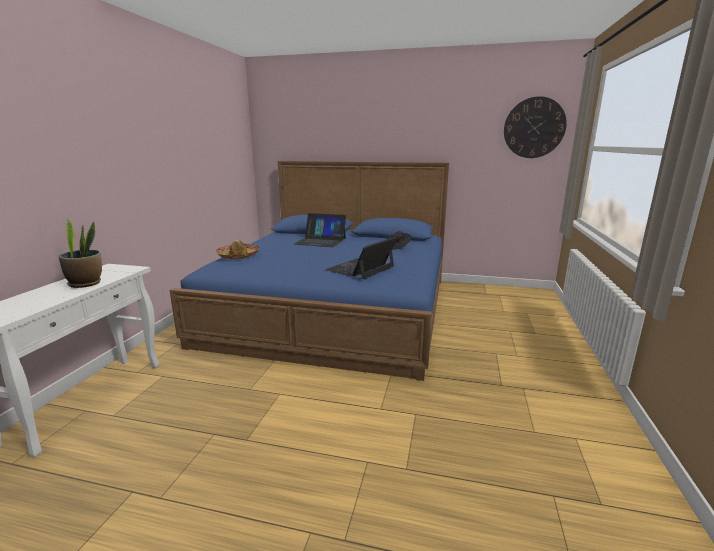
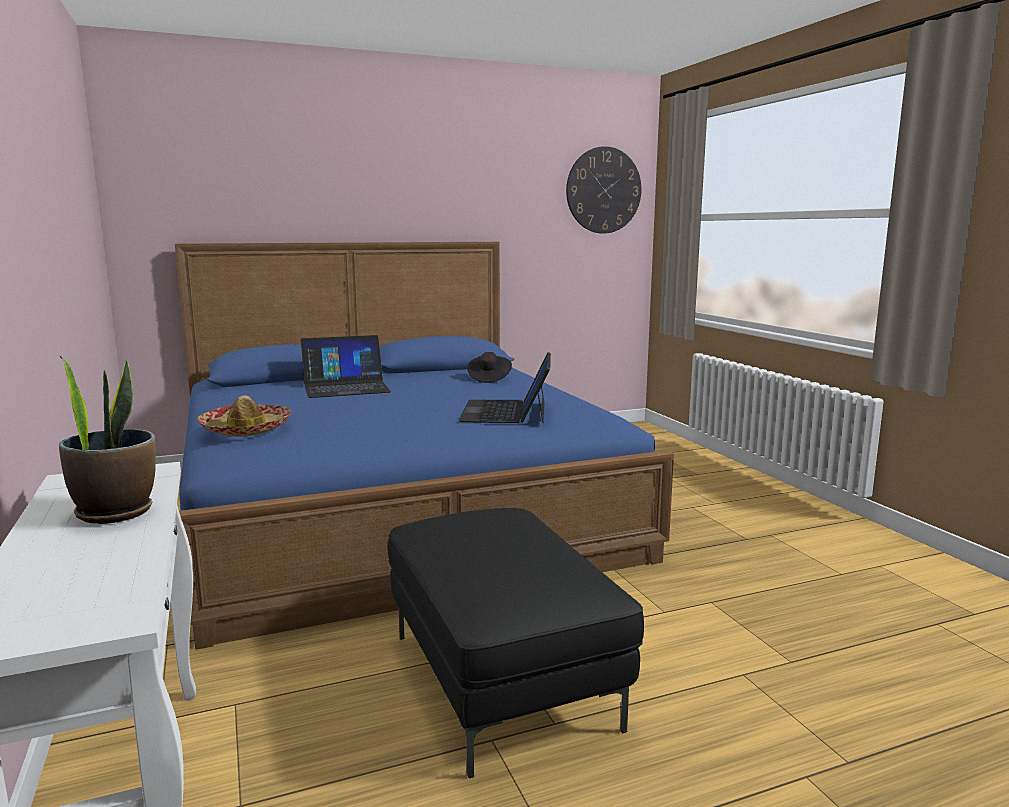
camera: 35 degrees left, 5 degrees down
none -> black ottoman [387,508,644,778]

